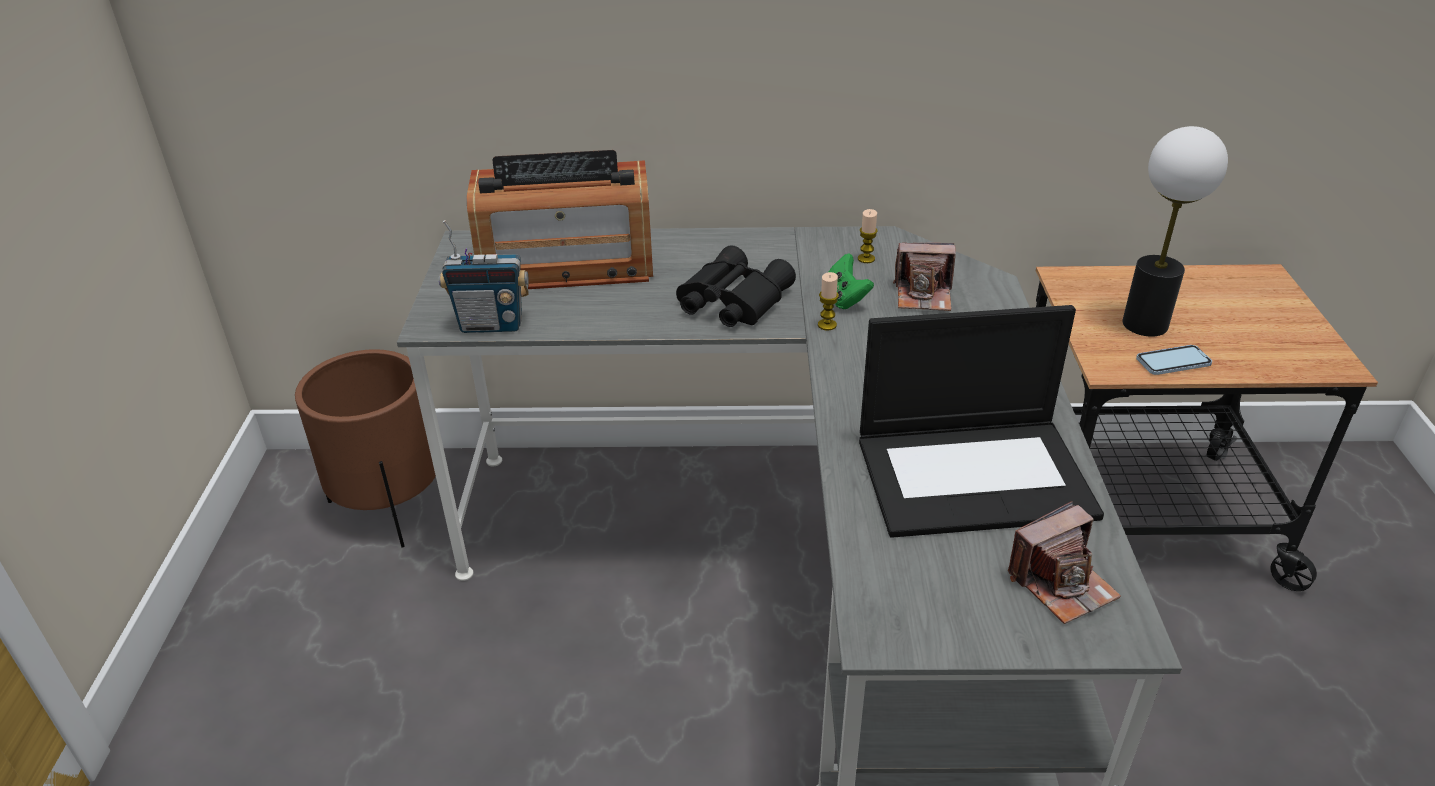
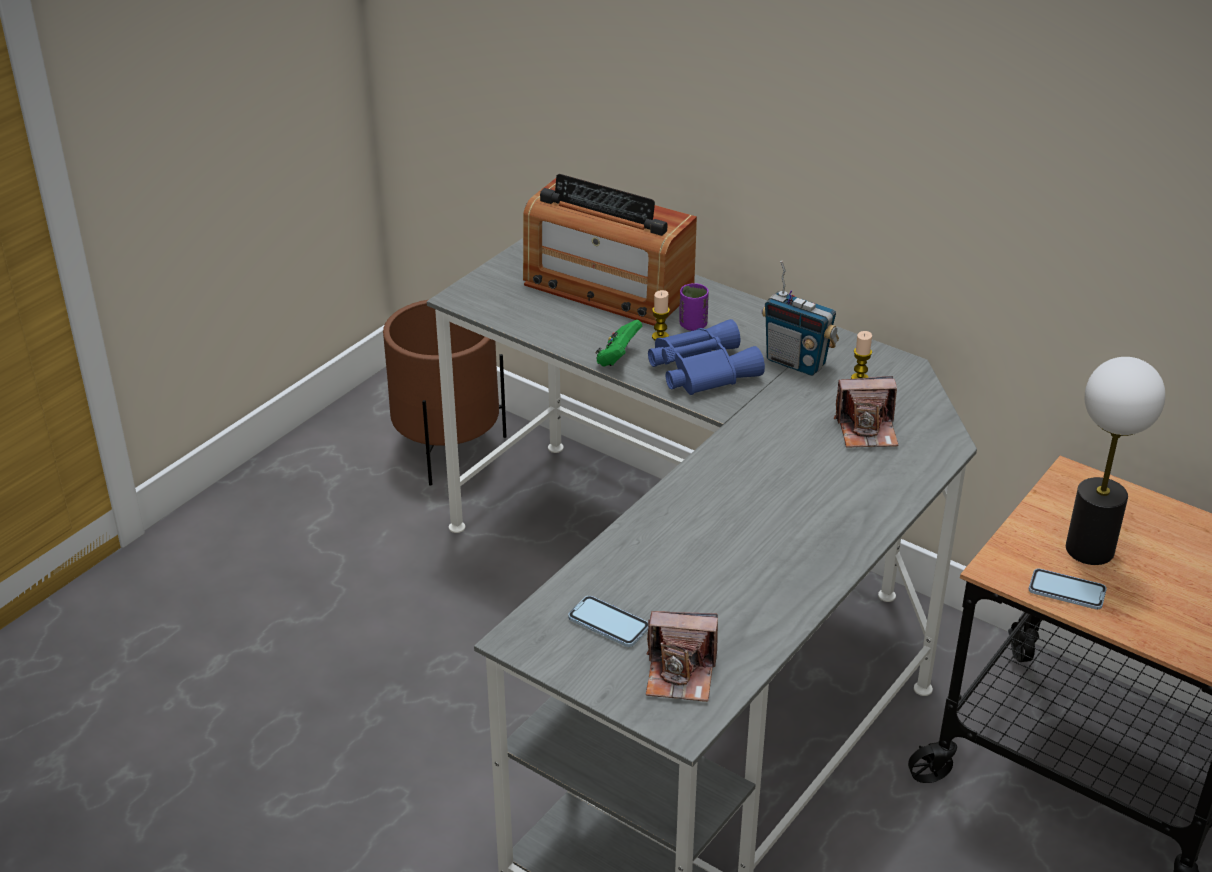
camera: 35 degrees right, 0 degrees up
radio [439,220,529,333] -> radio moved to [762,261,839,376]
black binoculars [676,245,796,327] -> blue binoculars [648,319,765,395]
candle [818,272,839,331] -> candle moved to [652,290,670,340]
green game controller [829,253,874,309] -> green game controller moved to [596,320,642,367]
laptop [859,305,1104,538] -> none
camera [893,243,956,311] -> camera turned 45 degrees counterclockwise [834,376,898,447]
none -> phone [568,596,648,647]
none -> purple cup [679,283,709,331]

